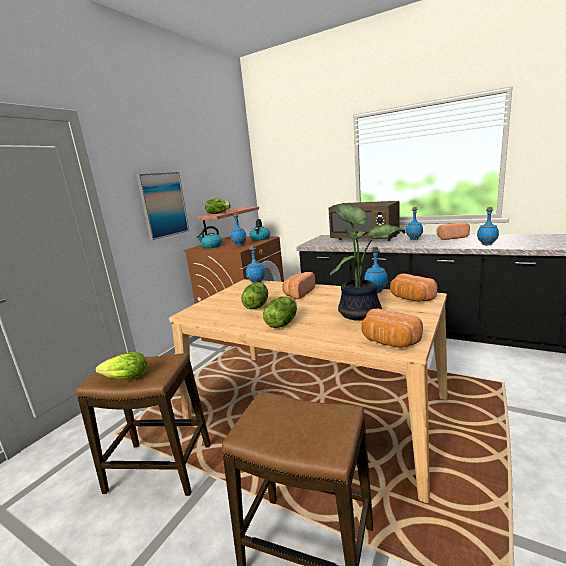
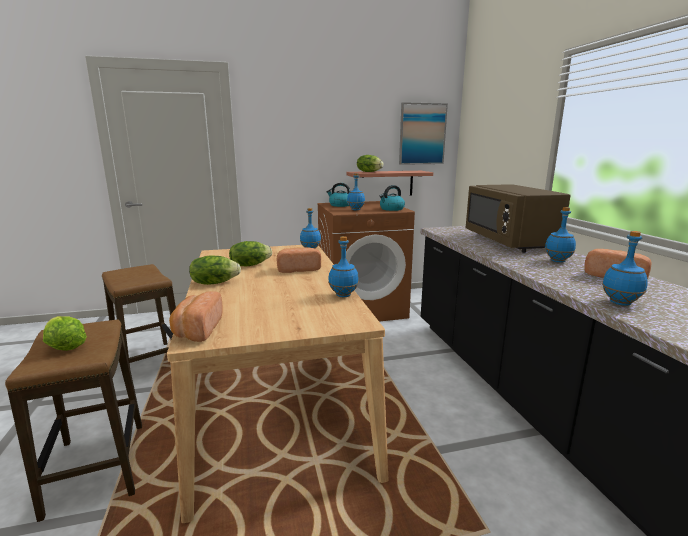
camera: 45 degrees right, 0 degrees up
lettuce [96,352,148,379] -> lettuce moved to [43,316,87,351]
picture [136,172,189,240] -> picture moved to [399,102,448,165]
potted plant [330,204,406,321] -> none
bread [390,274,437,302] -> none

